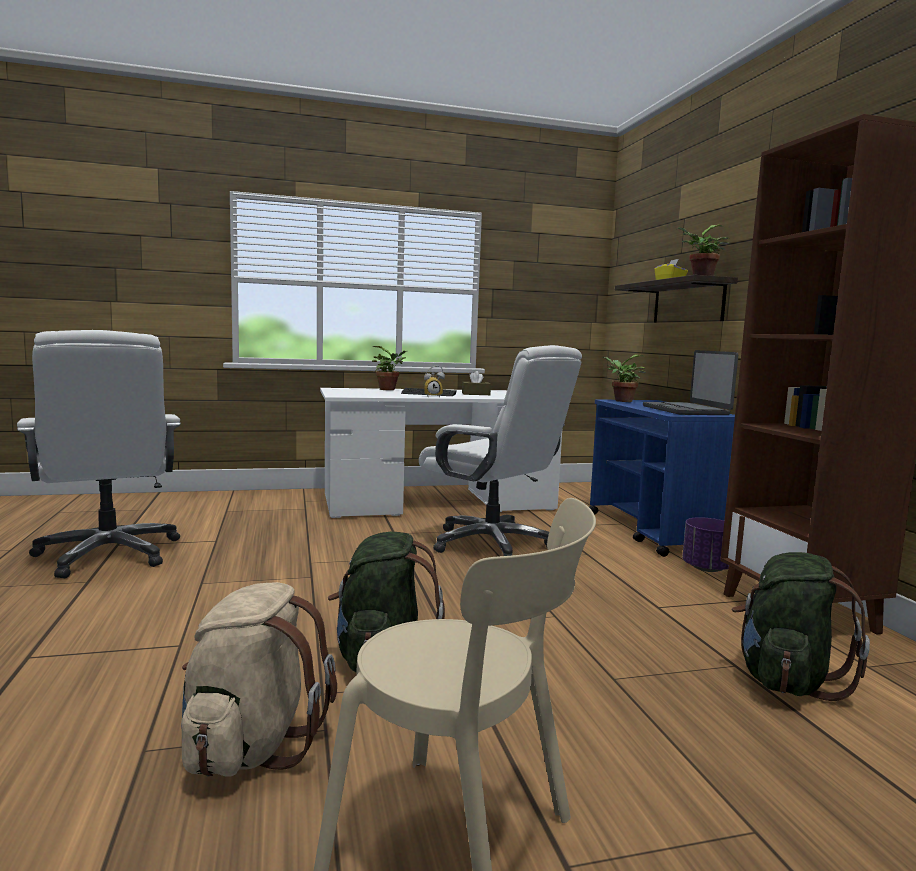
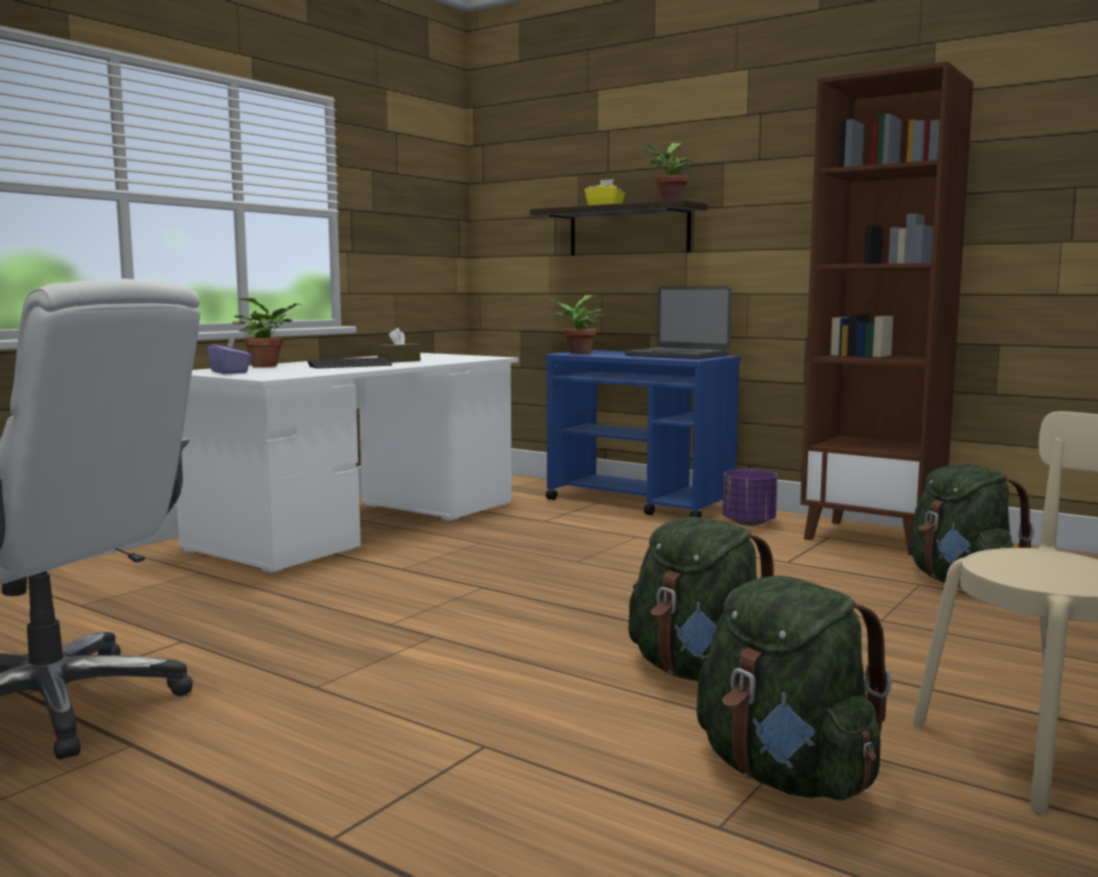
camera: 40 degrees left, 0 degrees up
beige backpack [181,582,337,777] -> green backpack [696,576,892,801]
white office chair [419,345,582,556] -> none
alarm clock [424,365,445,398] -> none
none -> purple tissue box [207,336,251,374]

